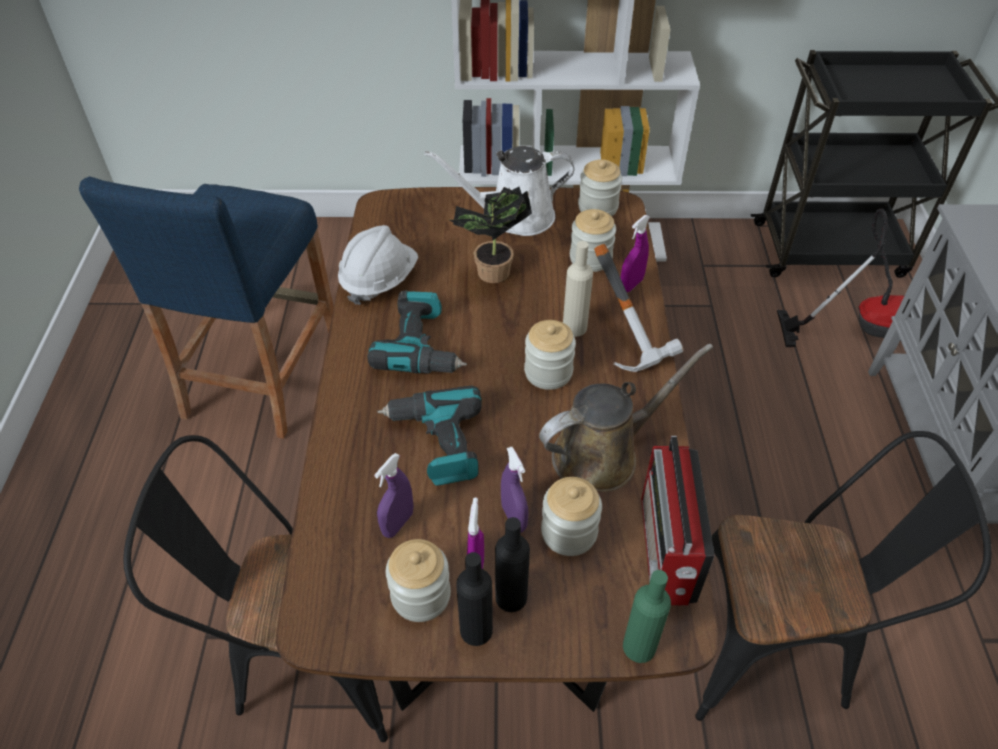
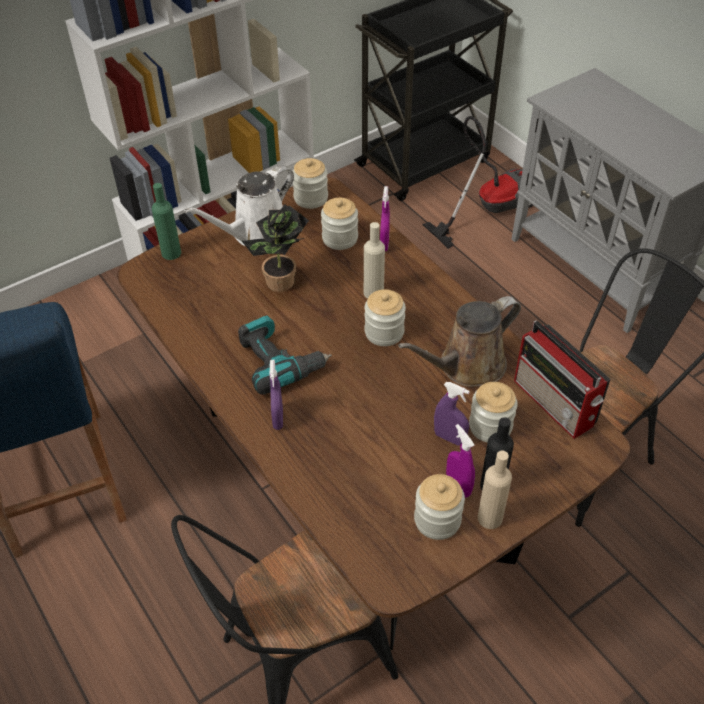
camera: 35 degrees left, 0 degrees up
white hard hat [338,225,418,305] -> none
purple spray bottle [374,453,413,538] -> purple spray bottle moved to [269,360,283,430]
power drill [377,386,482,486] -> none
black bottle [456,552,493,646] -> beige bottle [478,451,512,529]
brown watering can [539,344,713,492] -> brown watering can turned 150 degrees counterclockwise [398,296,521,387]
hammer [594,244,683,372] -> none
green bottle [623,570,671,663] -> green bottle moved to [152,183,181,260]

